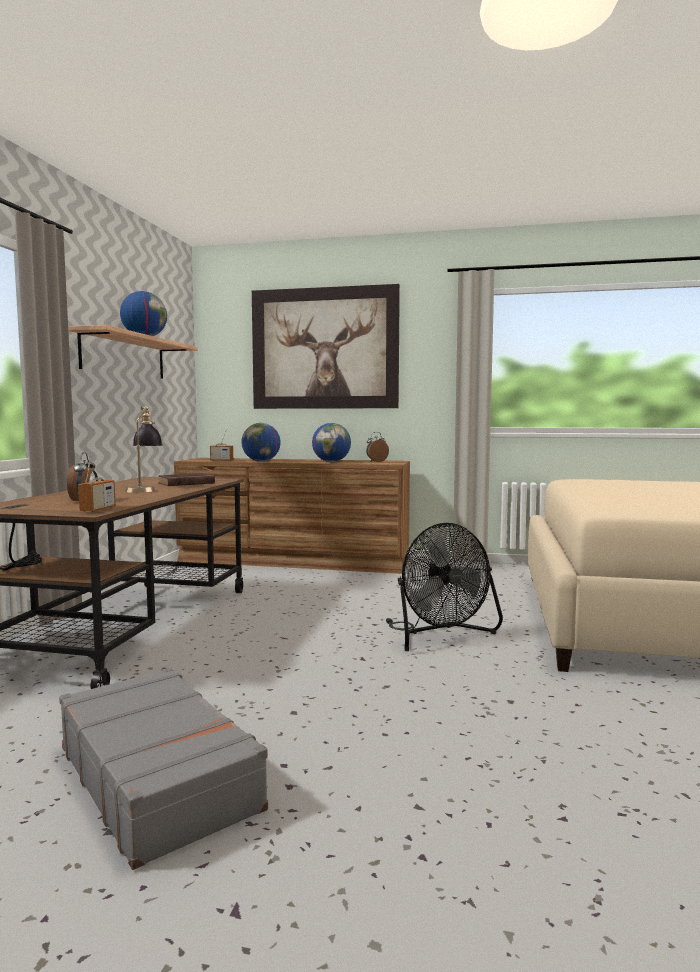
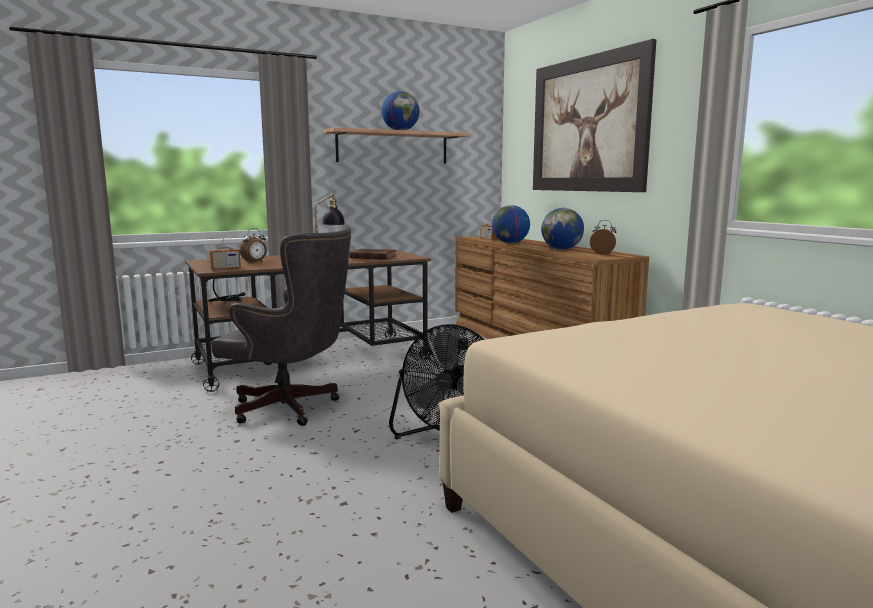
camera: 50 degrees right, 5 degrees up
grey suitcase [59,667,268,870] -> none
none -> grey office chair [211,226,351,426]

